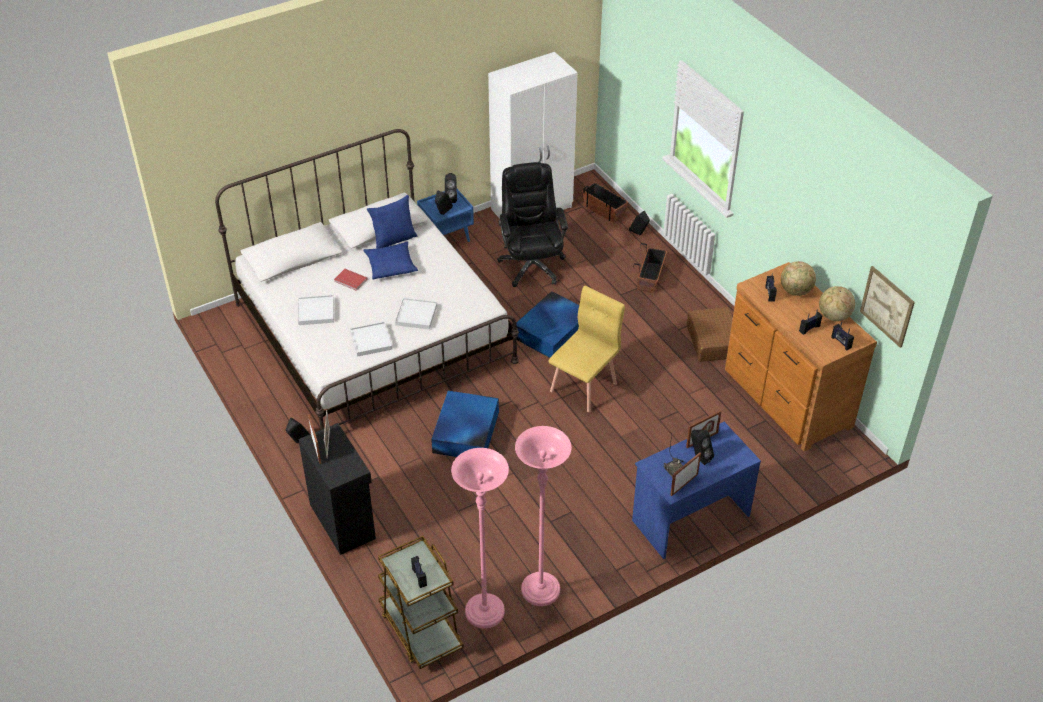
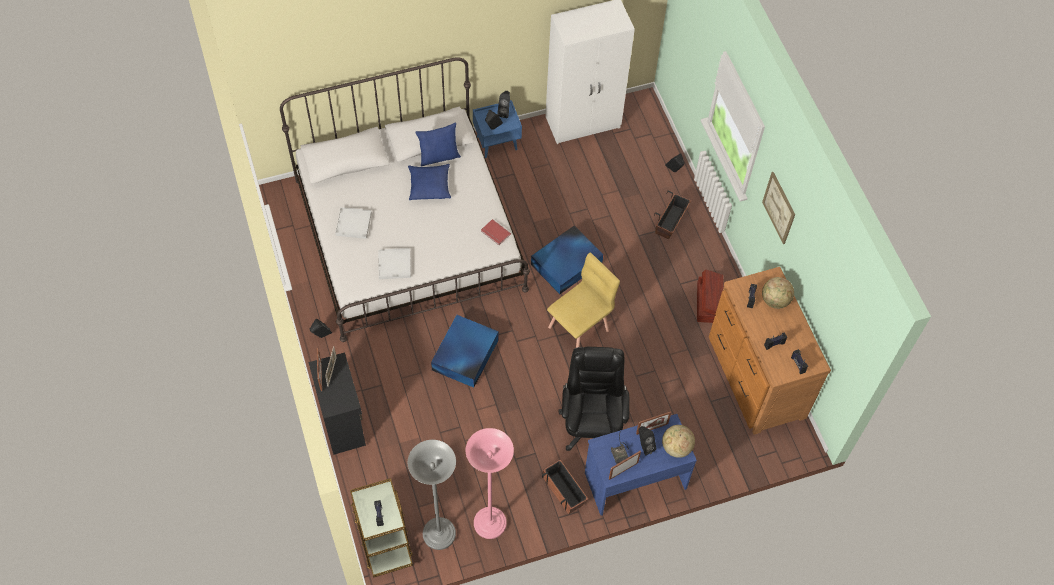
camera: 10 degrees right, 15 degrees up
red book [334,269,368,291] -> red book moved to [481,219,511,245]
white tray [395,298,437,329] -> none
pink floor lamp [451,448,509,629] -> grey floor lamp [408,440,456,550]
black office chair [497,162,568,287] -> black office chair moved to [558,347,630,451]
planter [582,183,628,223] -> planter moved to [542,460,588,514]
brown suitcase [687,307,733,362] -> brown storage box [697,270,723,323]
globe [819,286,855,321] -> globe moved to [662,425,695,458]
picture [860,266,915,348] -> picture moved to [762,172,795,244]

